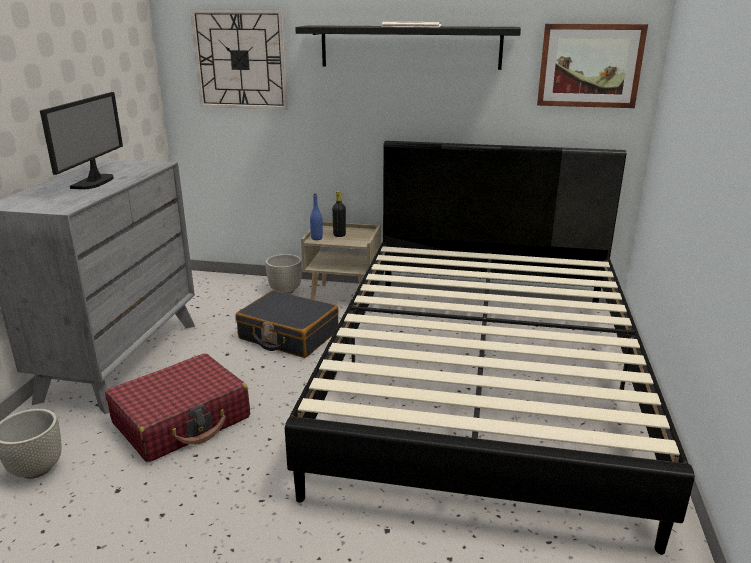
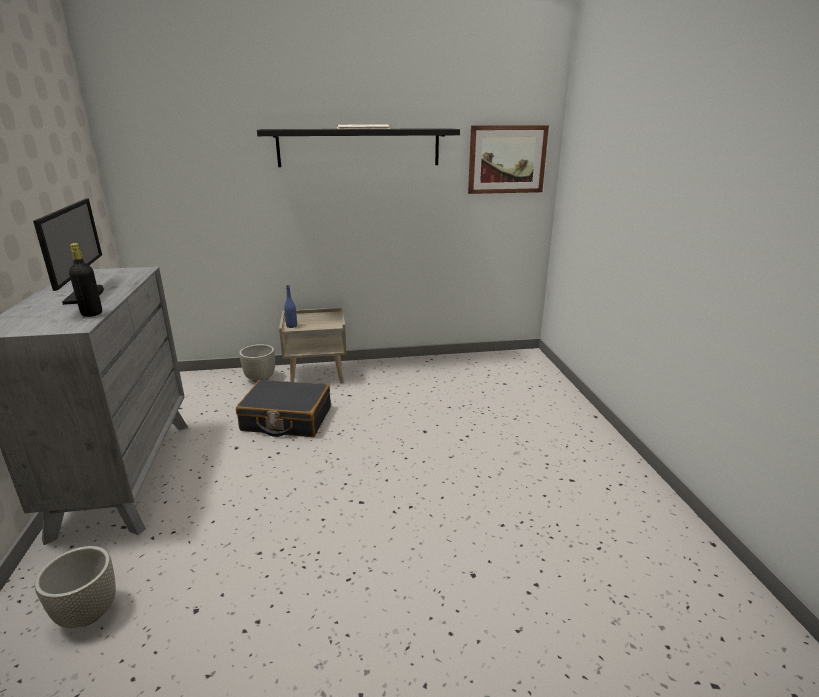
camera: 20 degrees left, 0 degrees up
red suitcase [105,353,250,462] -> none
wall clock [190,9,288,110] -> none
black bed [285,141,695,555] -> none
black bottle [332,191,346,237] -> black bottle moved to [69,243,102,317]

